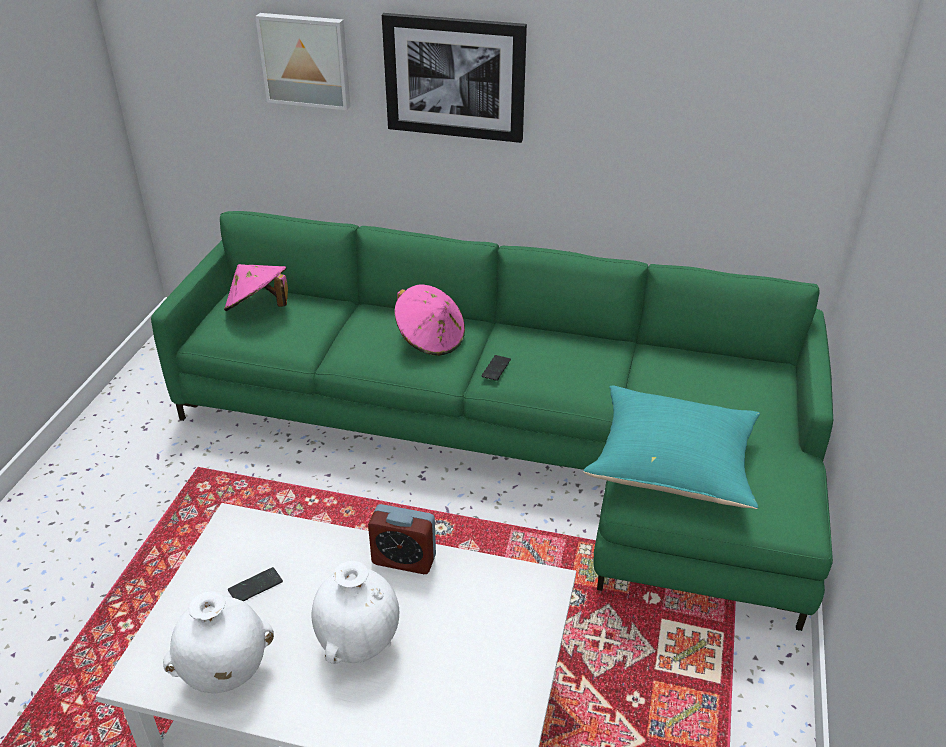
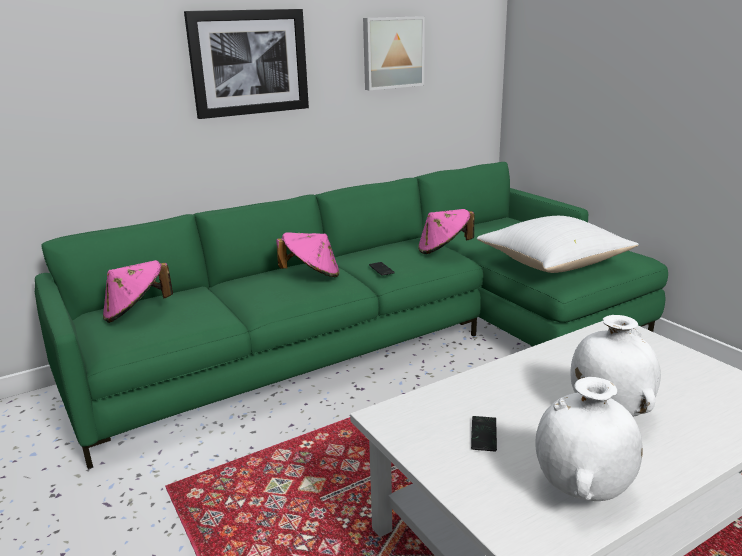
camera: 45 degrees left, 15 degrees down
picture [255,13,351,110] -> picture moved to [363,16,425,90]
alarm clock [368,504,436,574] -> none
turquoise pillow [583,385,760,509] -> white pillow [477,216,639,273]
none -> pink hat [418,209,474,254]

